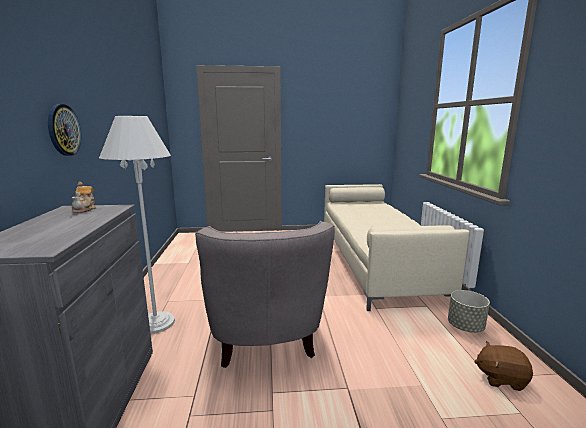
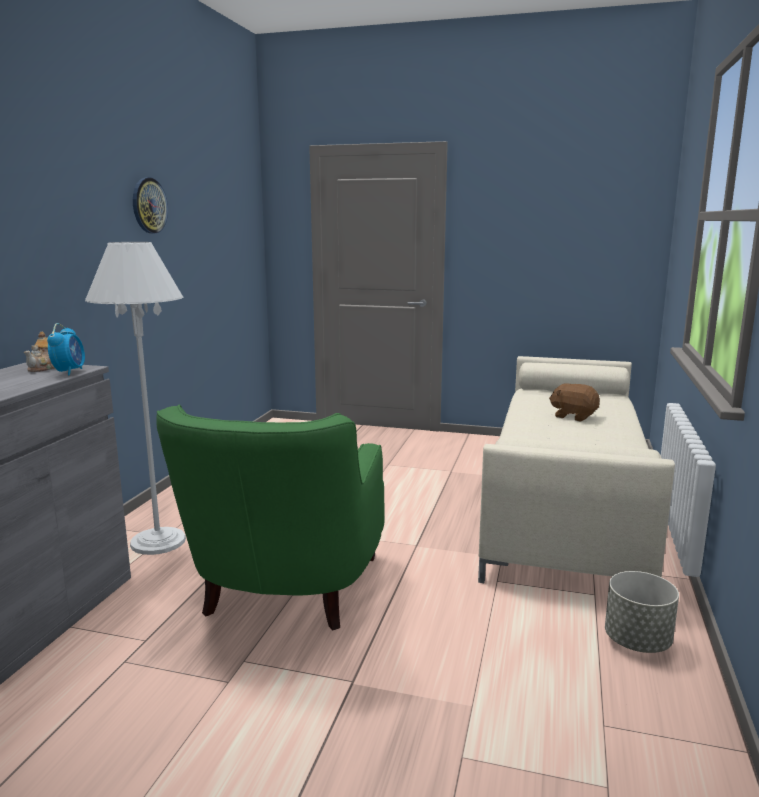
camera: 20 degrees right, 0 degrees up
wall clock [48,104,81,156] -> wall clock moved to [133,177,168,233]
grey armchair [195,221,335,368] -> green armchair [156,404,385,630]
brown plush toy [474,341,533,391] -> brown plush toy moved to [549,383,600,422]
none -> alarm clock [47,323,85,376]

